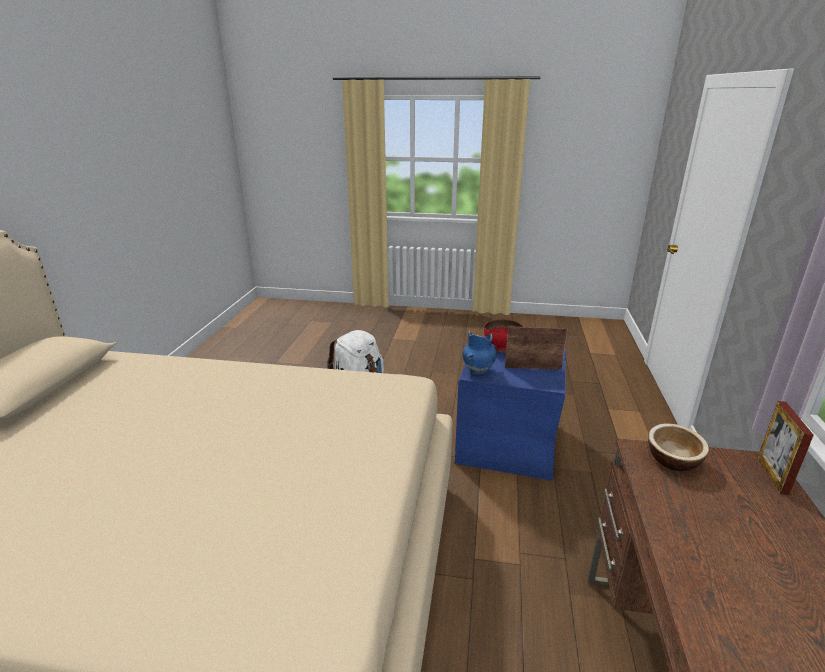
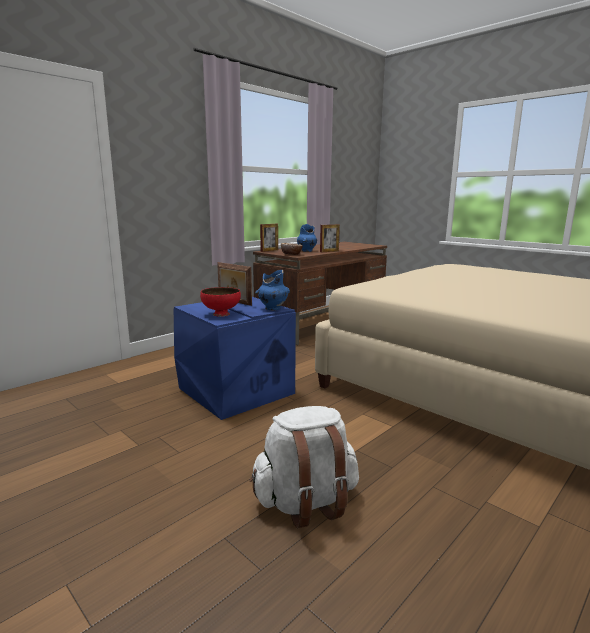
camera: 145 degrees left, 10 degrees down
none -> blue vase [297,224,317,252]
none -> picture frame [320,224,340,252]

